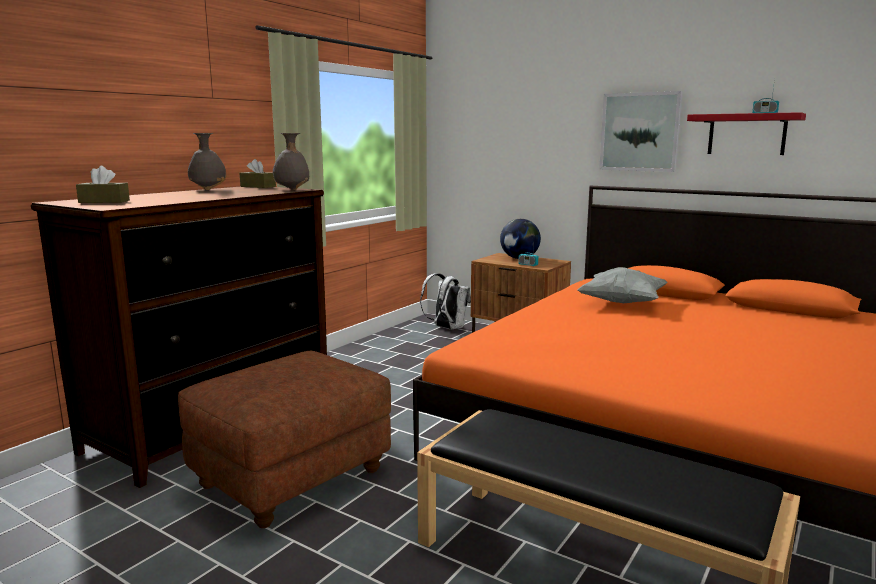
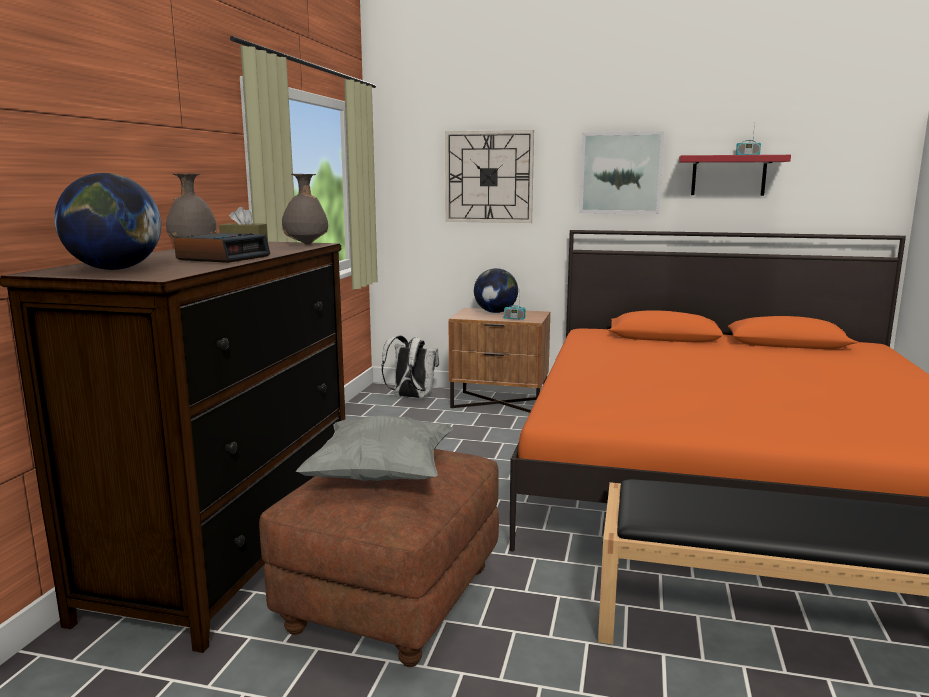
camera: 20 degrees left, 0 degrees up
brown tissue box [76,166,130,203] -> globe [54,173,161,270]
grey pillow [578,267,668,303] -> grey pillow moved to [295,415,453,481]
none -> alarm clock [174,233,270,263]
none -> wall clock [445,130,534,223]

